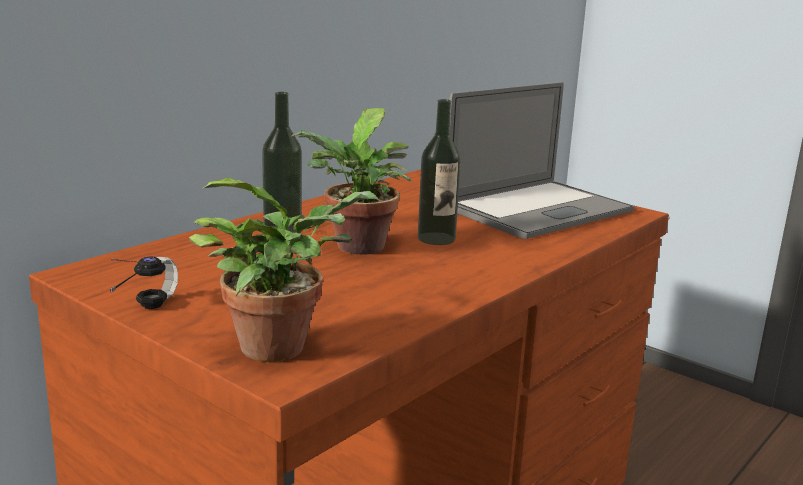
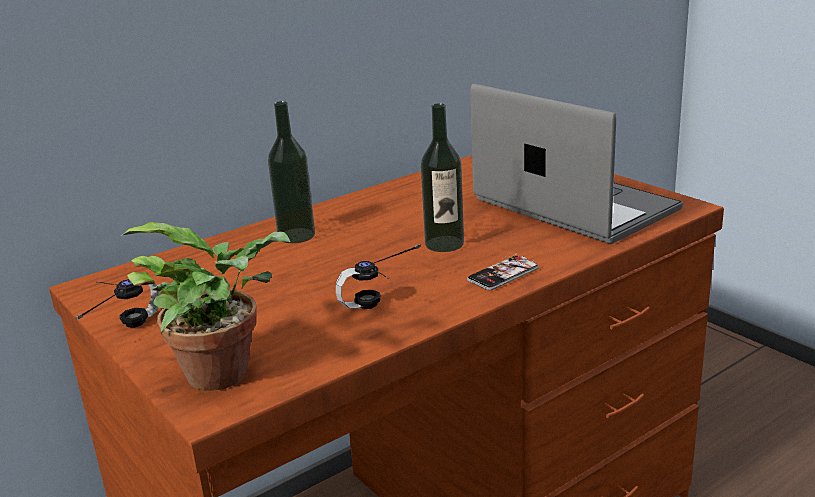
camera: 15 degrees right, 5 degrees up
potted plant [292,108,411,255] -> none
laptop [449,82,634,239] -> laptop turned 105 degrees counterclockwise [470,84,683,244]
none -> headphones [336,244,421,309]
none -> phone [467,254,539,290]

